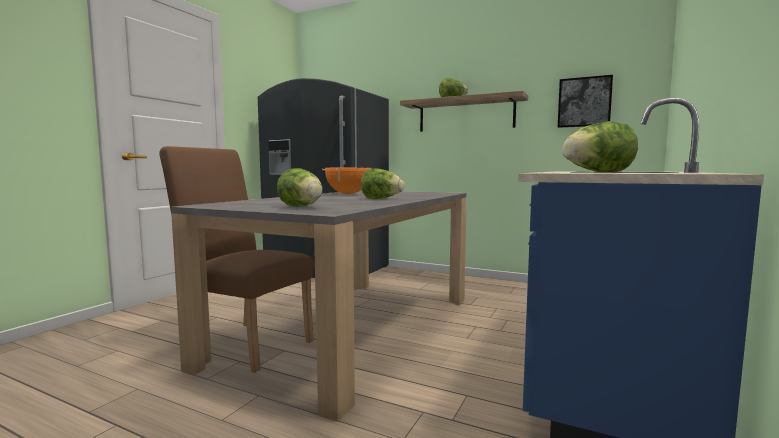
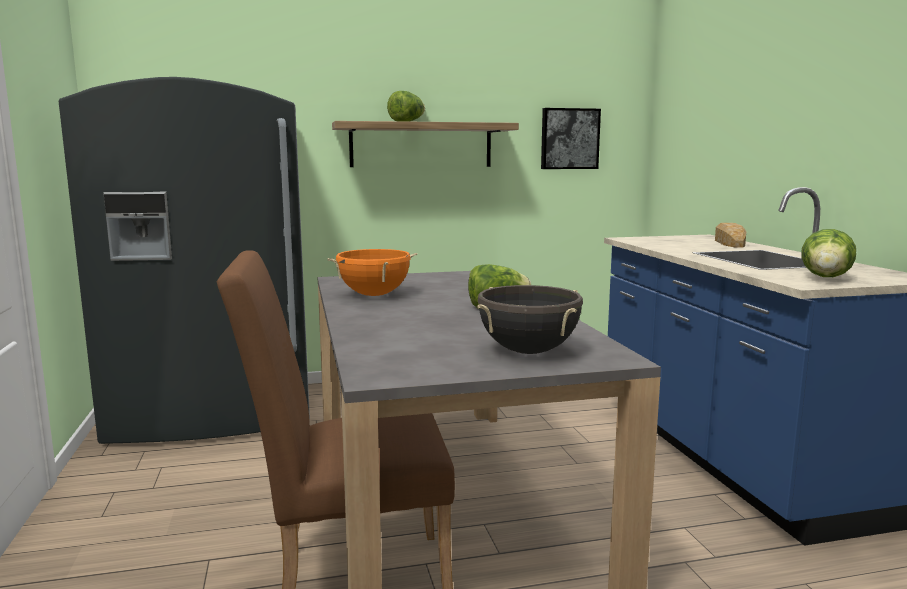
camera: 40 degrees left, 5 degrees up
lettuce [277,168,323,207] -> black cooking pot [477,285,583,354]
none -> bread [715,223,746,248]

